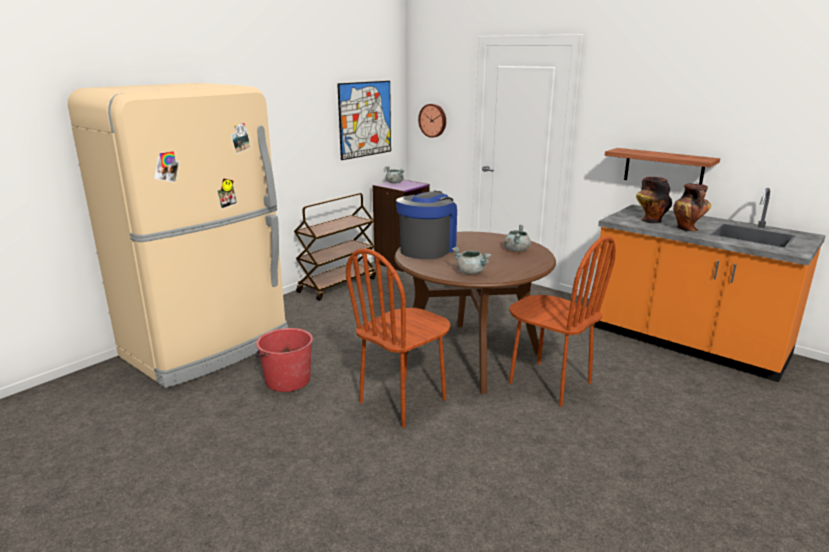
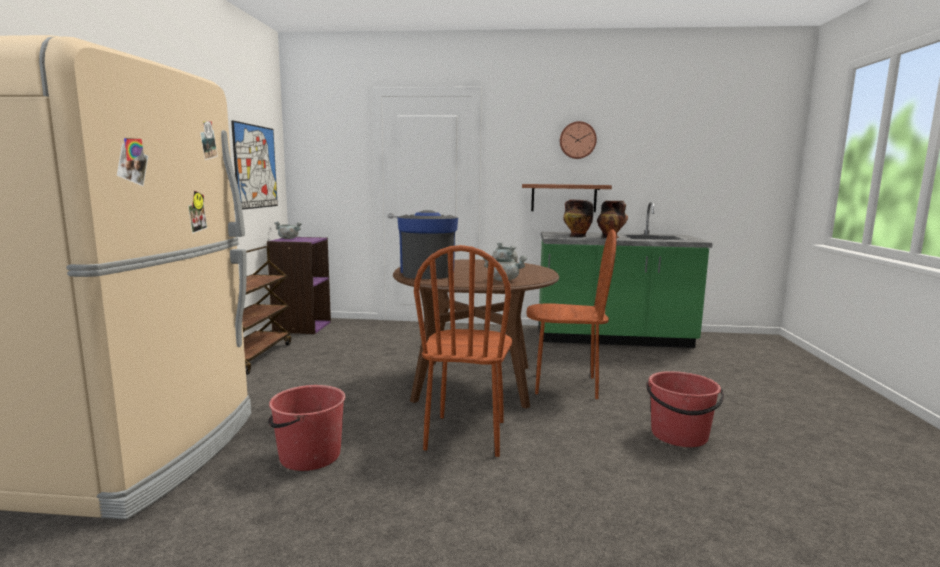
camera: 35 degrees left, 10 degrees down
wall clock [418,104,446,138] -> wall clock moved to [560,121,597,159]
orange counter [592,188,826,382] -> green counter [538,202,713,348]
none -> red bucket [647,371,724,447]

